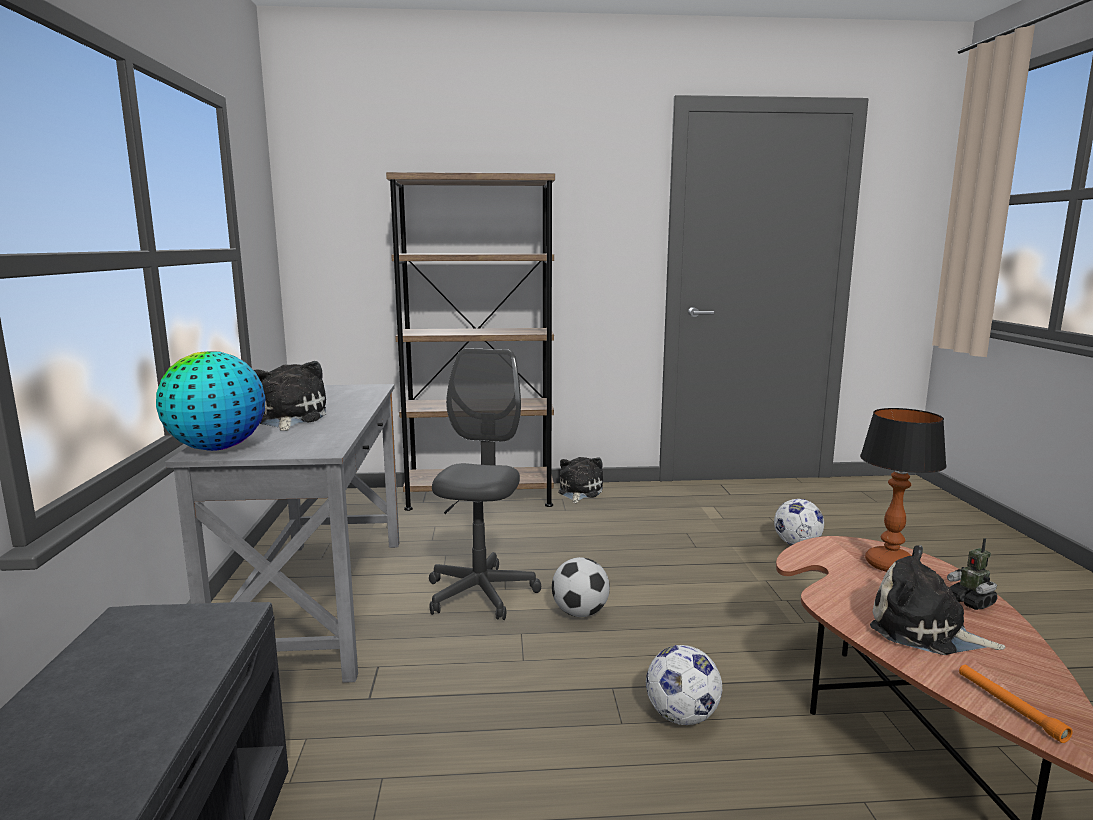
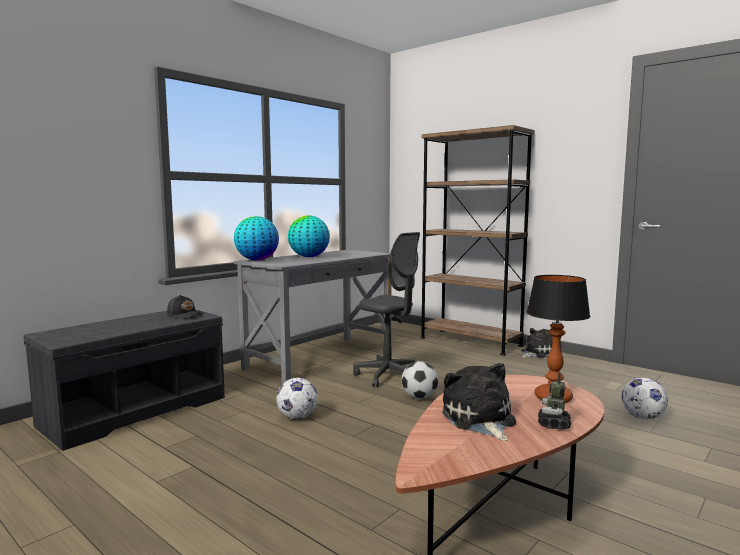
camera: 45 degrees right, 5 degrees down
plush toy [254,361,326,431] -> globe [288,215,330,257]
grey office chair [429,348,541,620] -> grey office chair turned 75 degrees clockwise [353,232,420,387]
football [646,645,722,725] -> football moved to [276,378,318,420]
orange flashlight [959,665,1073,743] -> none
none -> black cap [167,295,203,319]

